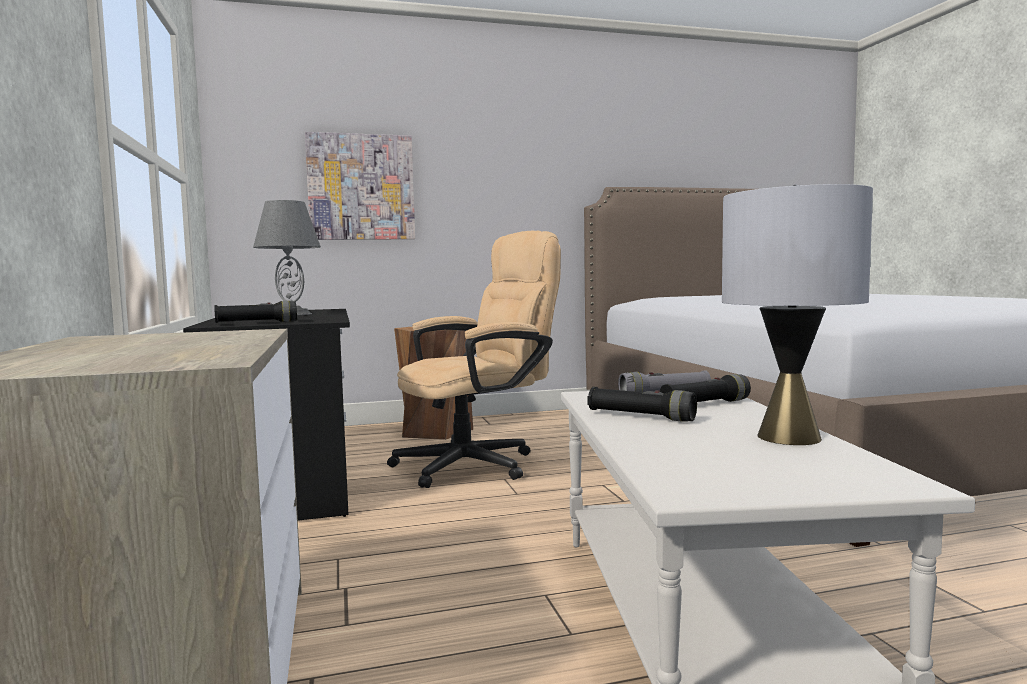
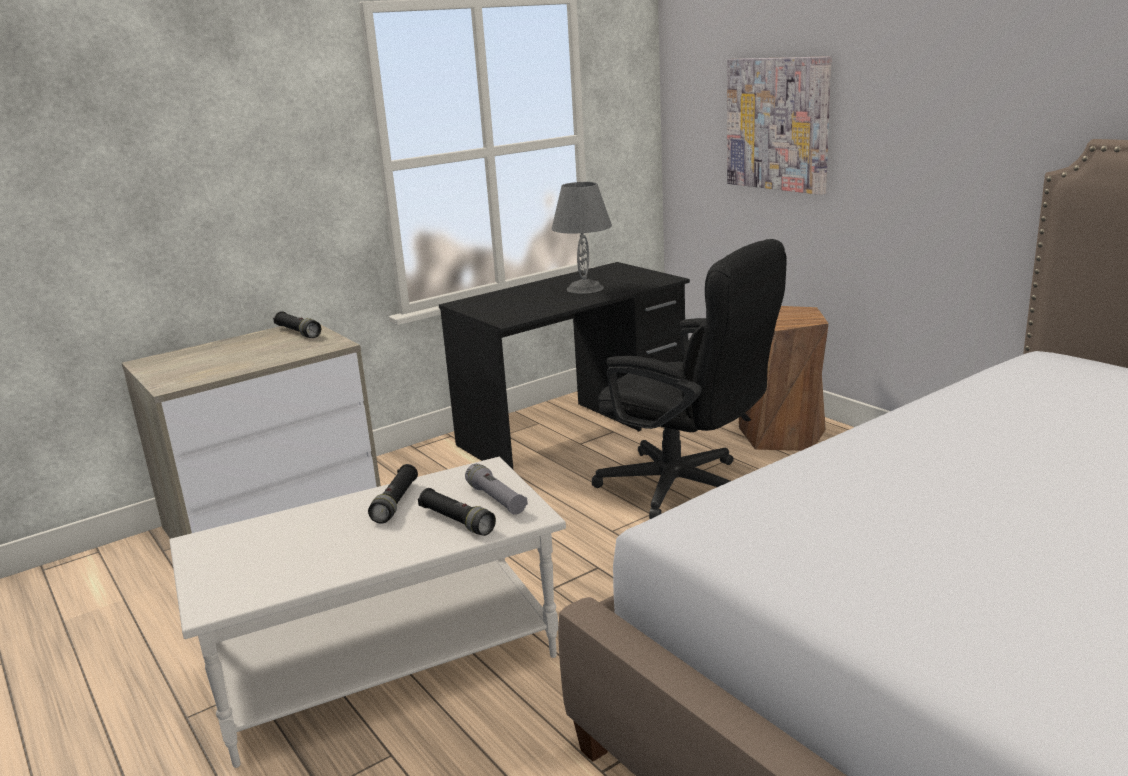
camera: 70 degrees right, 15 degrees up
black flashlight [214,301,297,323] -> black flashlight moved to [273,311,321,338]
beige office chair [387,231,561,488] -> black office chair [592,239,787,519]
grey table lamp [722,184,873,445] -> none

